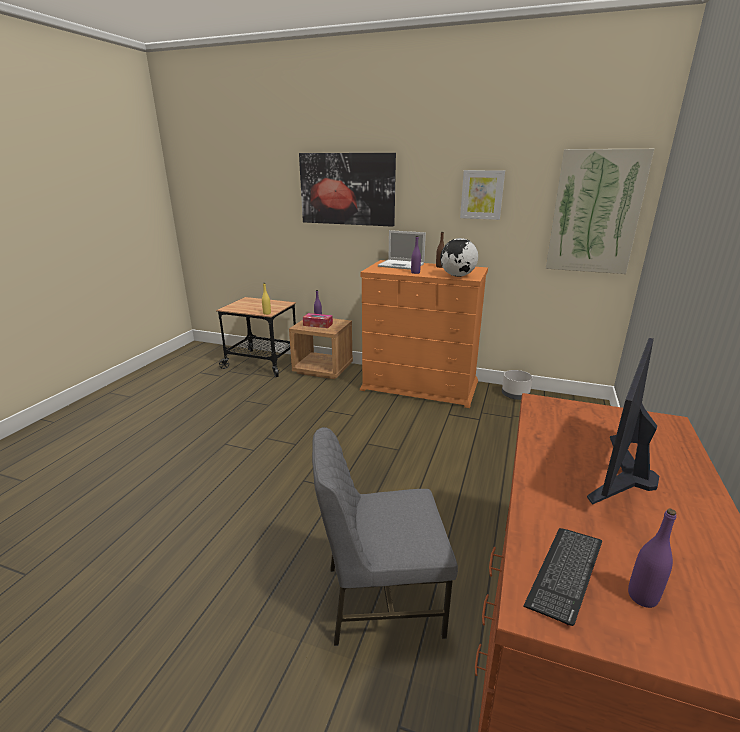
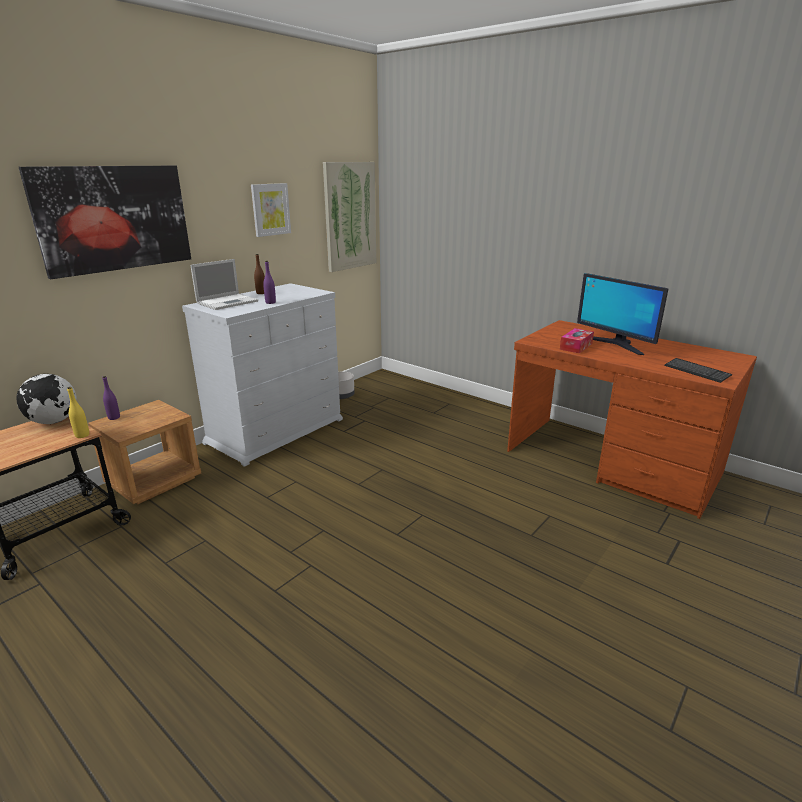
camera: 70 degrees left, 0 degrees up
tissue box [303,313,333,328] -> tissue box moved to [560,328,594,353]
grey chair [312,427,458,646] -> none
orange dresser [360,260,488,408] -> white dresser [182,283,343,467]
globe [440,238,478,277] -> globe moved to [16,374,77,424]
purple bottle [628,509,676,608] -> none

